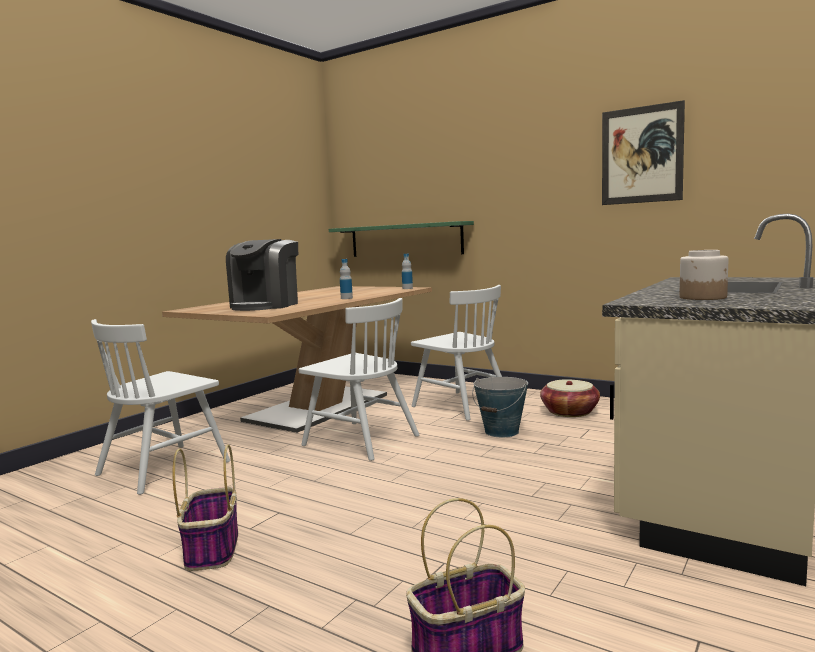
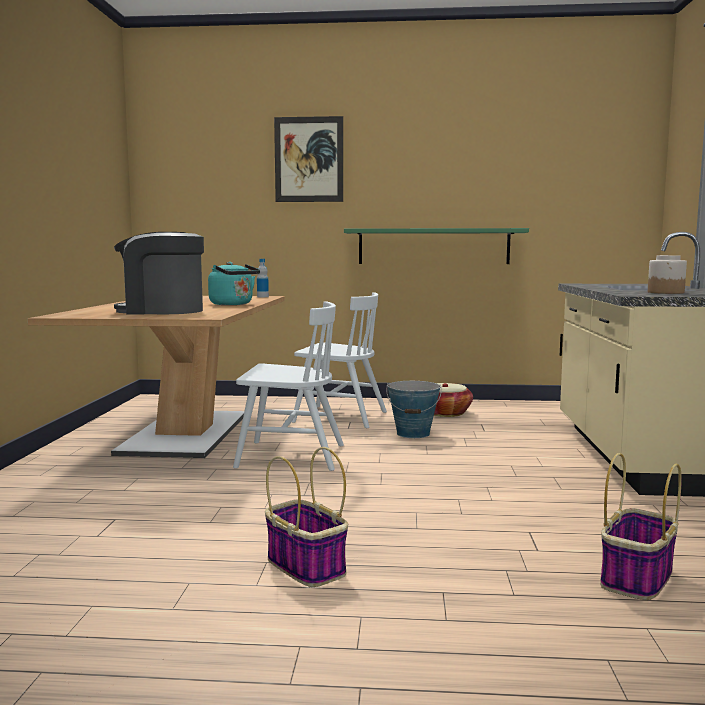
camera: 30 degrees left, 0 degrees up
white chair [91,319,230,495] -> none
coffee machine [226,239,298,311] -> coffee machine turned 105 degrees clockwise [114,232,204,315]
green shelf [329,221,474,257] -> green shelf moved to [344,228,529,264]
bottle [340,259,353,299] -> turquoise kettle [208,262,260,305]
picture [602,100,685,205] -> picture moved to [274,116,343,202]

